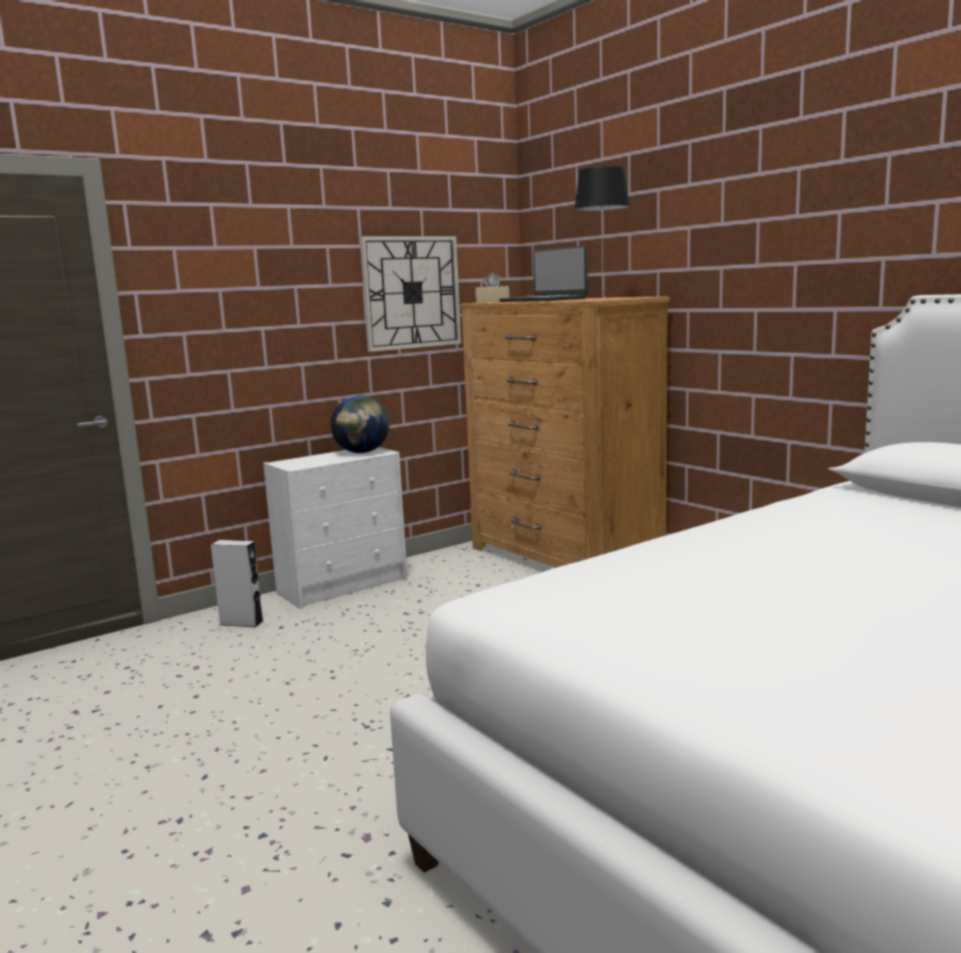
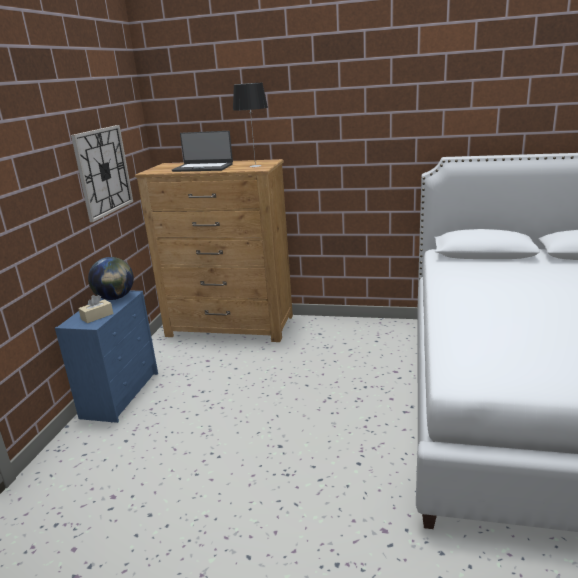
camera: 40 degrees left, 10 degrees up
grey speaker [211,540,264,627] -> none
white dresser [263,447,408,609] -> blue dresser [55,291,158,423]
beige tissue box [475,273,510,303] -> beige tissue box moved to [78,295,113,323]

